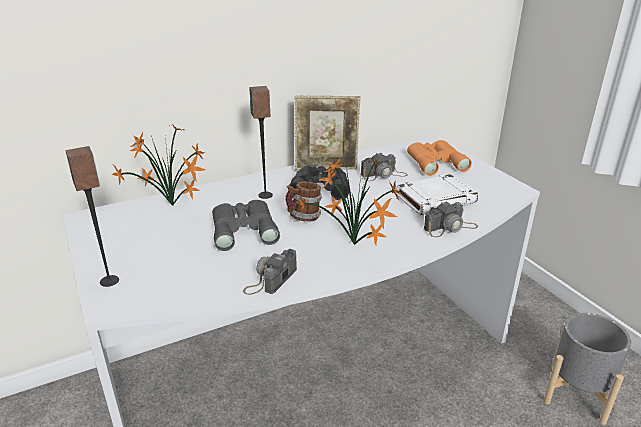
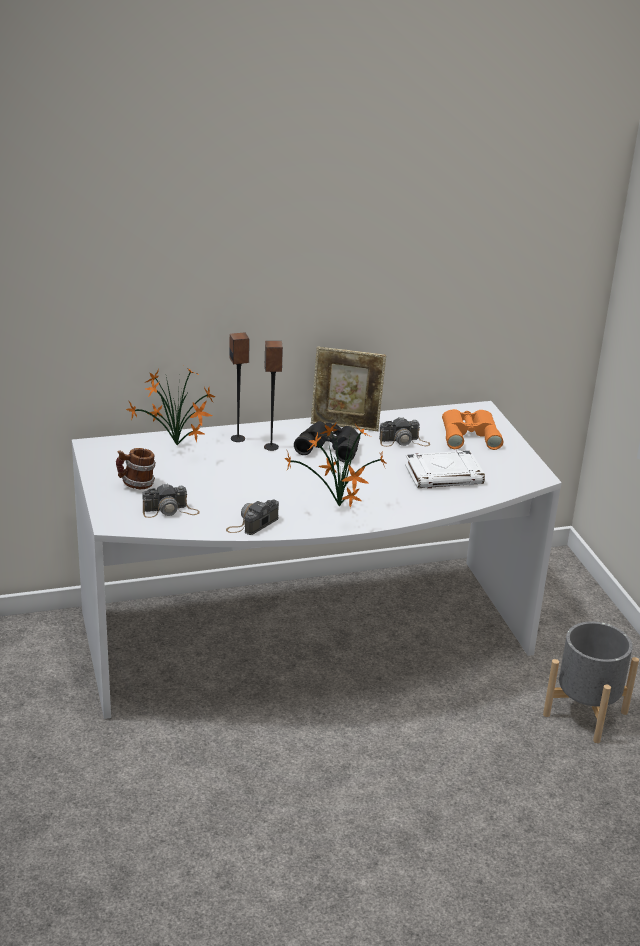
camera: 10 degrees right, 0 degrees up
speaker [65,146,119,287] -> speaker moved to [229,332,250,442]
grey binoculars [212,200,280,251] -> none
mug [286,181,322,222] -> mug moved to [116,448,156,489]
camera [424,201,478,237] -> camera moved to [142,483,200,518]

